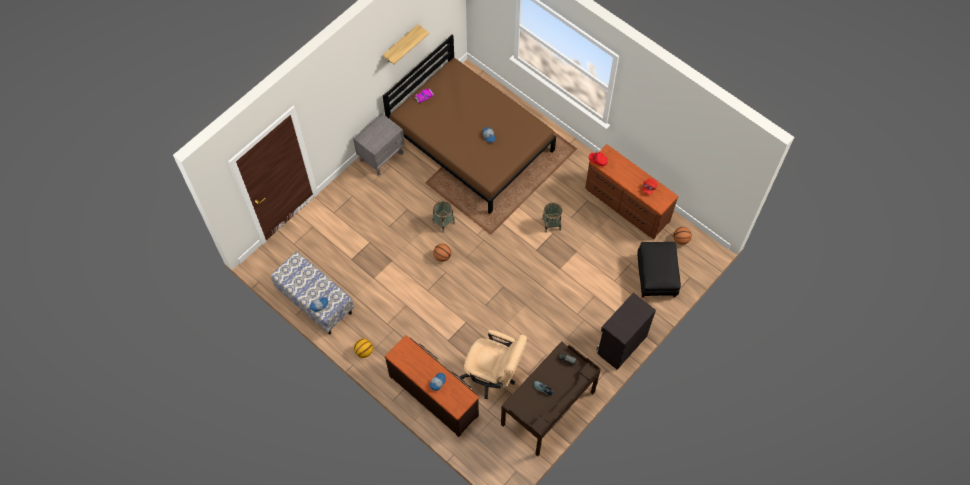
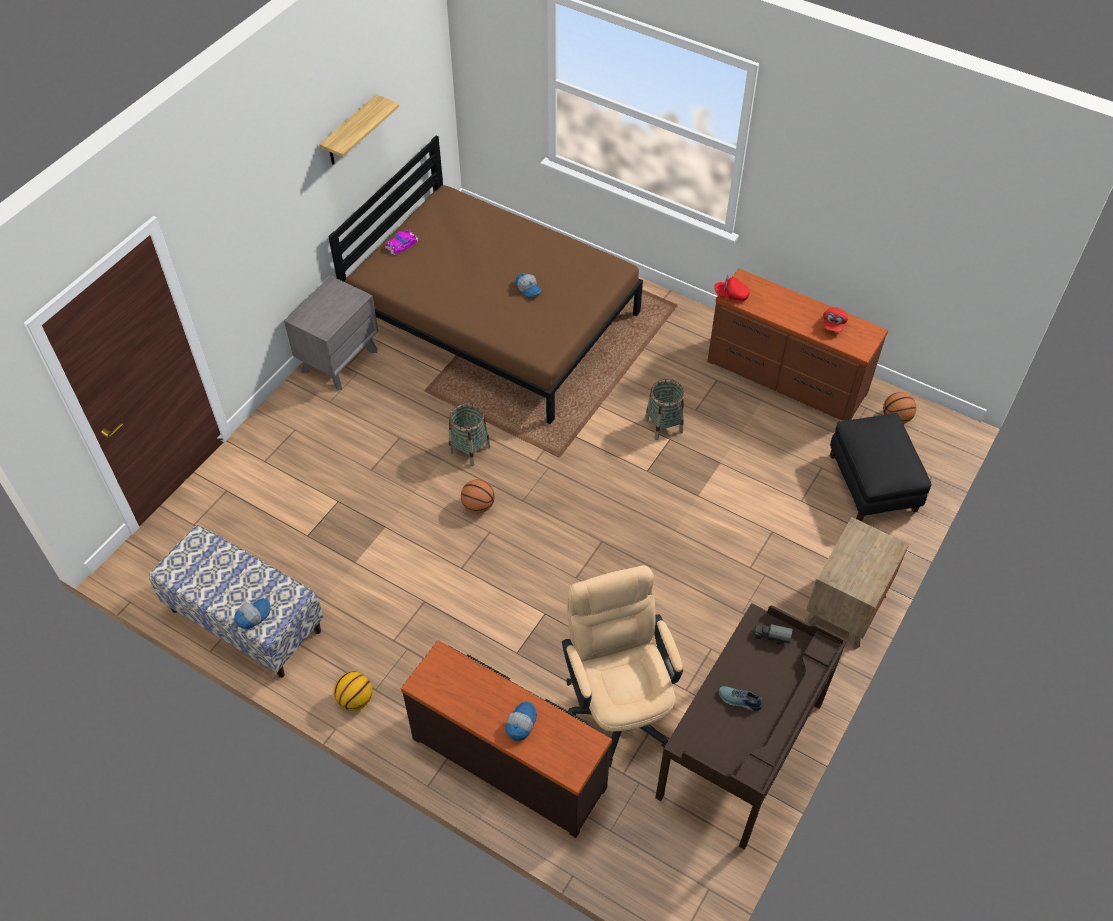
camera: 10 degrees left, 10 degrees down
beige office chair [460,330,527,399] -> beige office chair turned 120 degrees counterclockwise [562,565,683,767]
black cabinet [596,293,656,370] -> brown nightstand [805,517,909,650]

